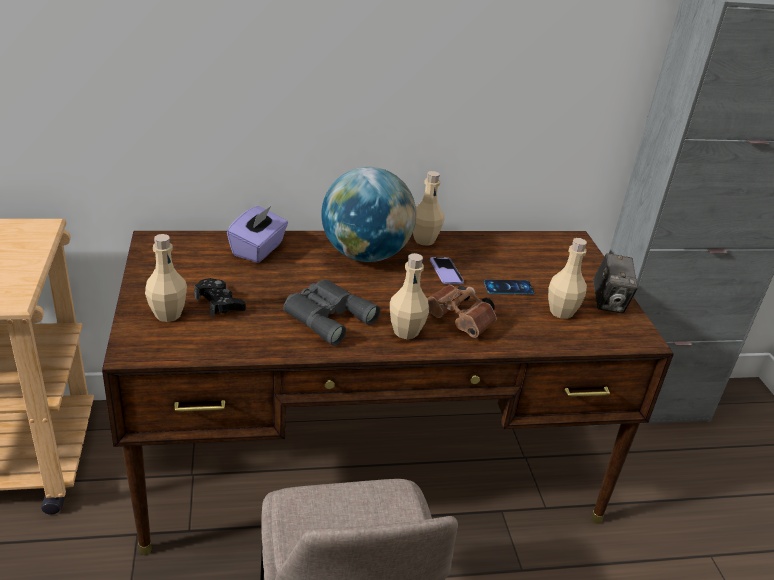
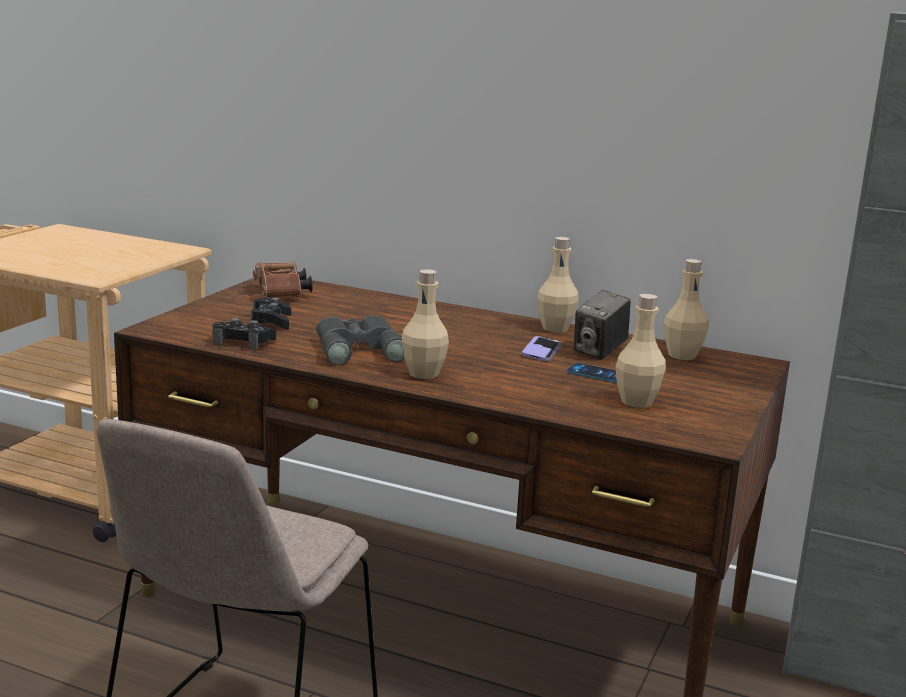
camera: 35 degrees right, 15 degrees down
beige bottle [145,234,187,322] -> beige bottle moved to [663,259,709,360]
purple tissue box [227,206,288,263] -> none
globe [321,167,416,262] -> none
brown binoculars [427,285,497,338] -> brown binoculars moved to [253,260,313,297]
camera [593,253,638,314] -> camera moved to [574,290,631,360]
none -> black game controller [212,318,276,351]

